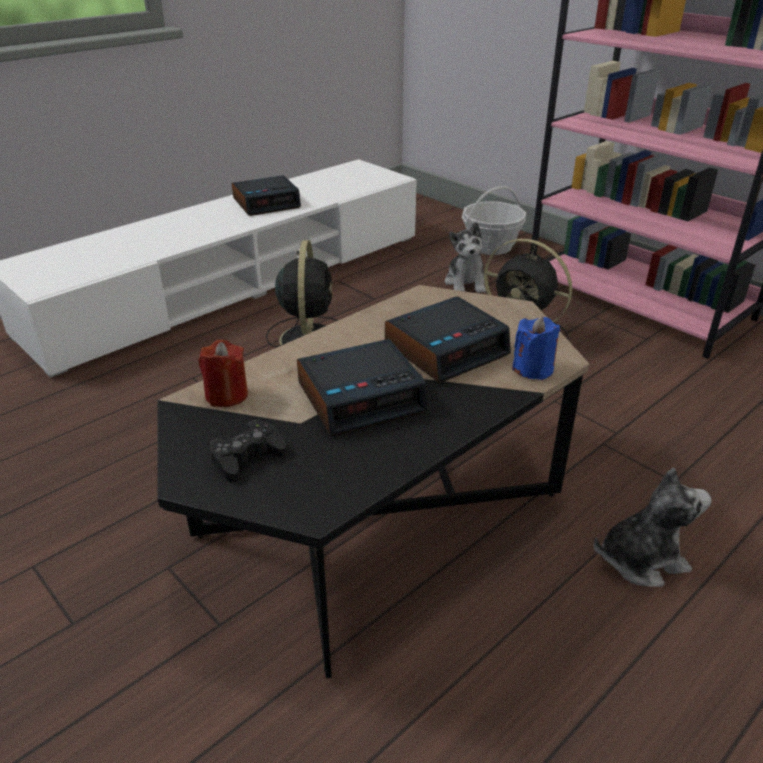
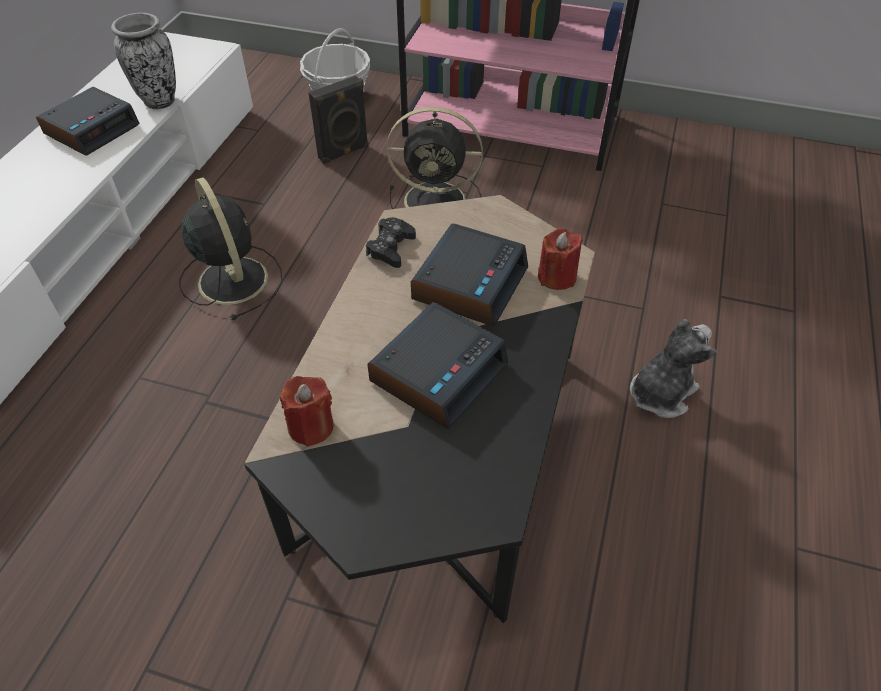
camera: 30 degrees left, 15 degrees up
black game controller [210,420,287,483] -> black game controller moved to [366,217,416,268]
plush toy [445,222,486,293] -> black speaker [309,76,369,164]
blue candle [512,316,560,380] -> red candle [538,228,583,290]
none -> vase [111,13,176,109]

